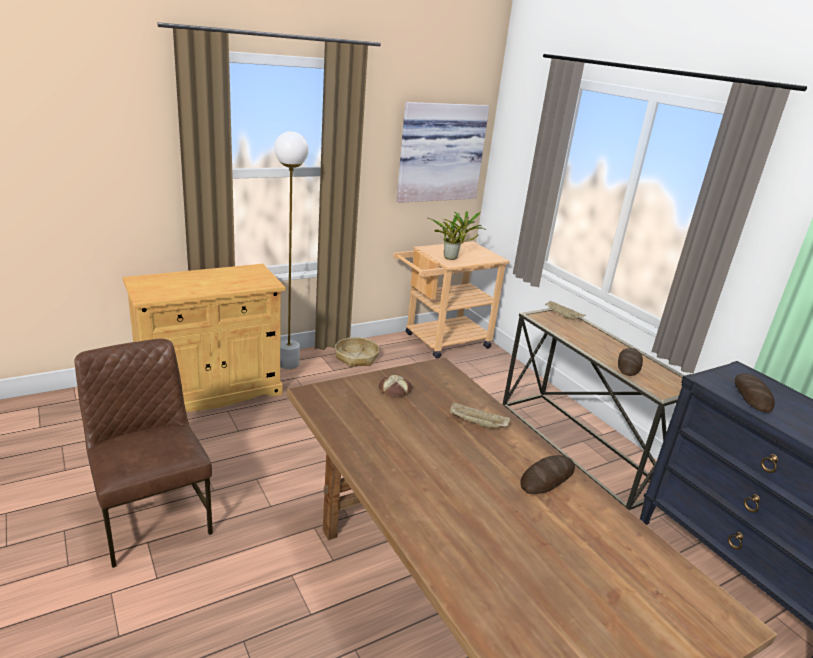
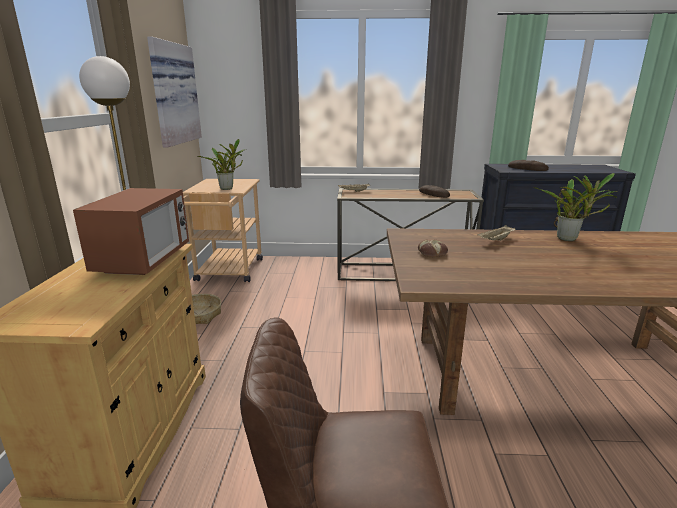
camera: 55 degrees left, 5 degrees down
bread [520,455,575,494] -> potted plant [533,173,617,241]
none -> microwave [73,188,189,275]

